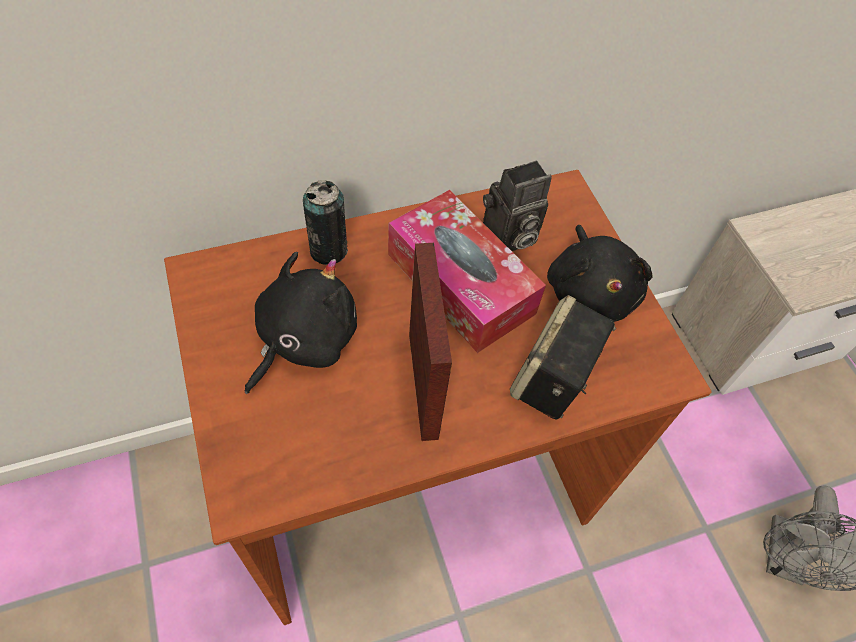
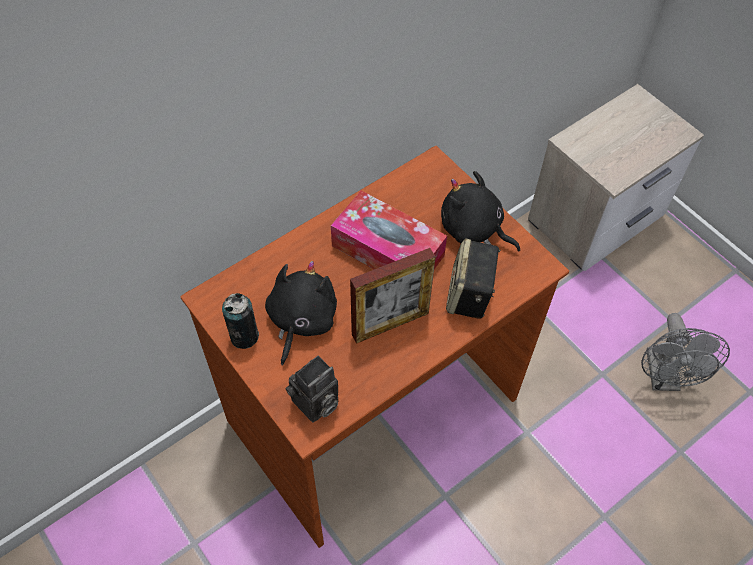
camera: 15 degrees left, 0 degrees up
can [303,180,348,265] -> can moved to [222,293,259,349]
picture frame [409,243,452,441] -> picture frame turned 90 degrees clockwise [350,248,436,344]
camera [483,161,552,251] -> camera moved to [285,355,338,422]
black plush toy [547,225,653,322] -> black plush toy turned 150 degrees clockwise [441,171,520,251]

